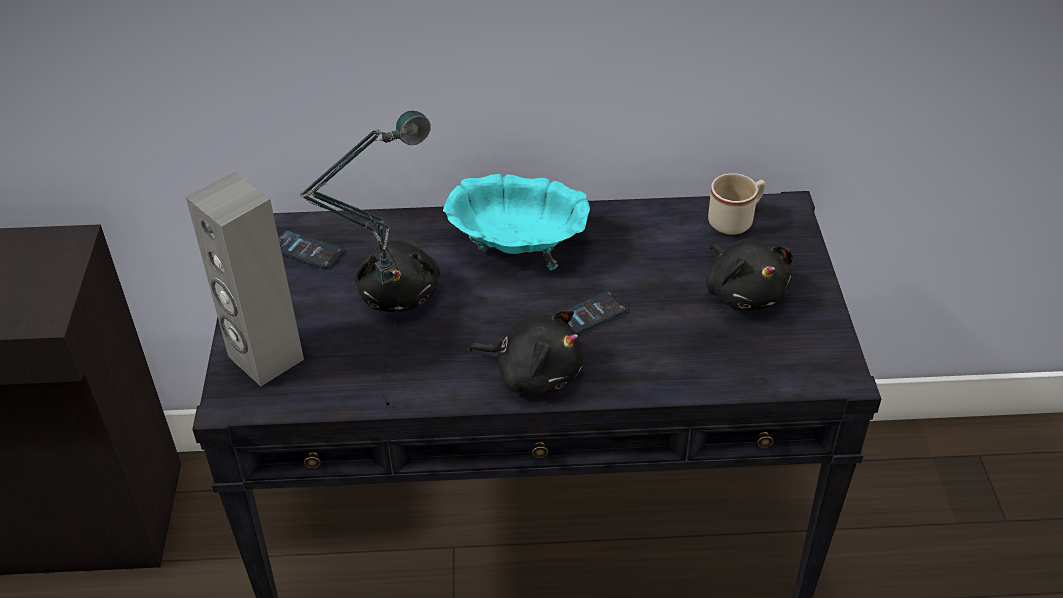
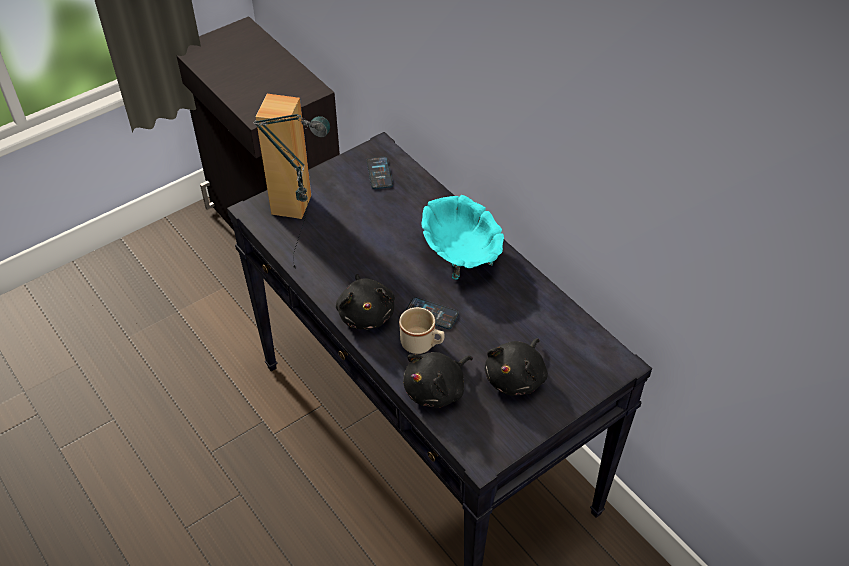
camera: 55 degrees right, 5 degrees up
grey speaker [186,172,304,386] -> brown speaker [256,94,311,219]
black plush toy [355,241,440,312] -> black plush toy moved to [403,352,473,408]
beige mug [708,173,765,235] -> beige mug moved to [399,307,445,354]

